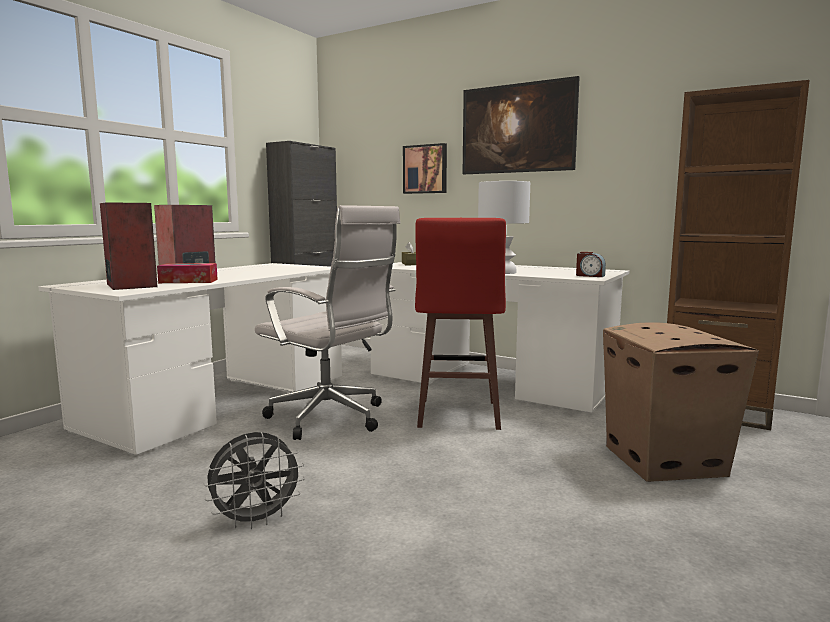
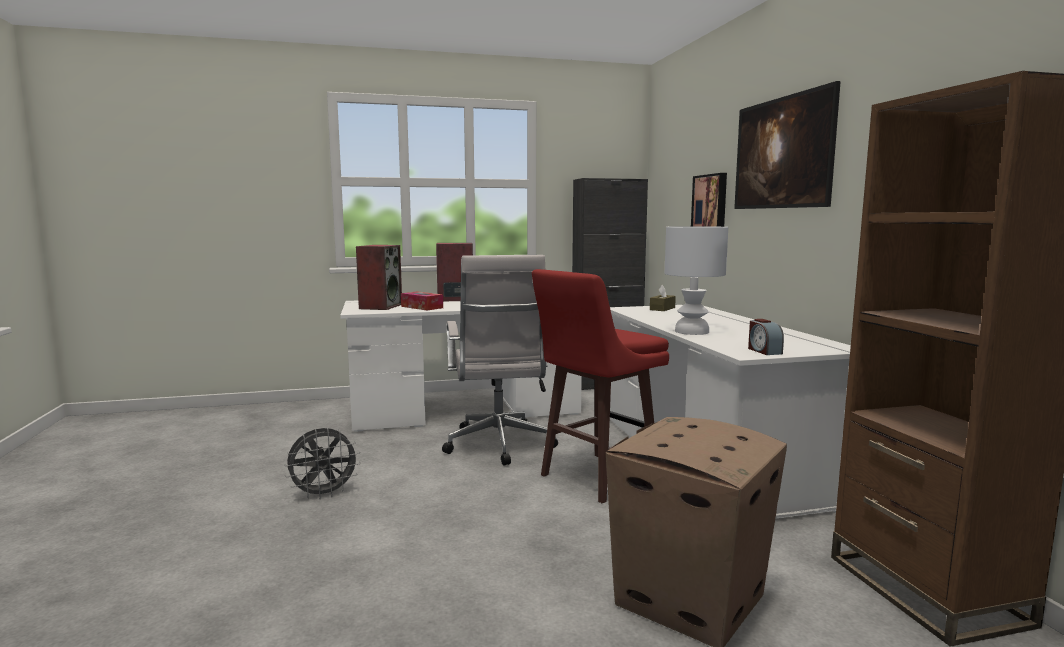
camera: 45 degrees right, 0 degrees up
grey fan [204,432,305,529] -> grey fan turned 45 degrees counterclockwise [284,428,361,499]

